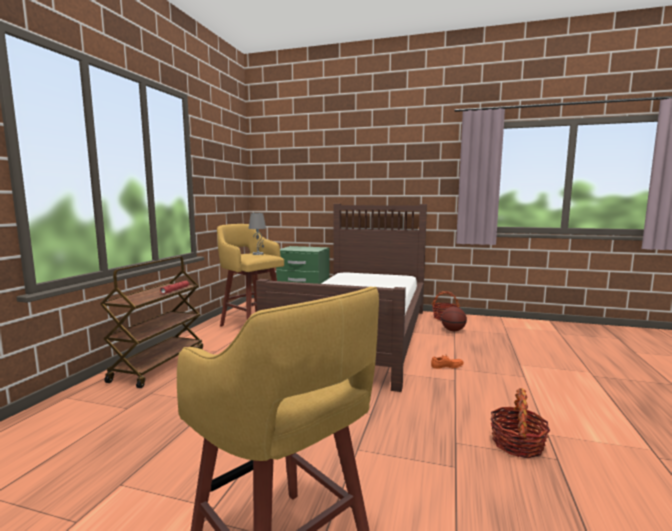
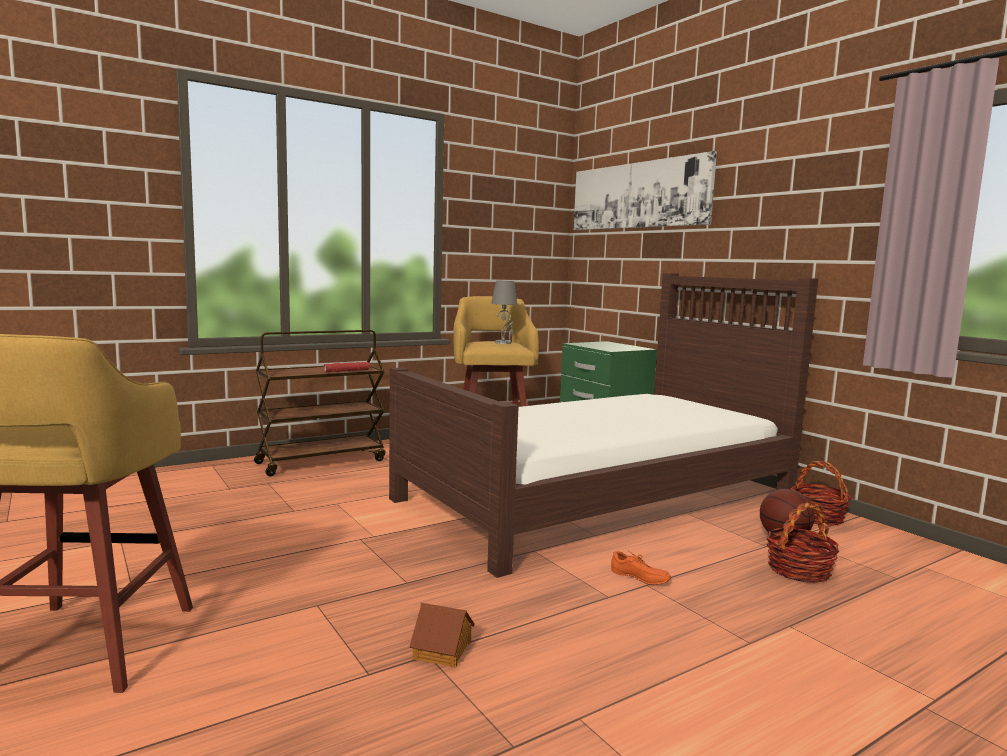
camera: 40 degrees right, 0 degrees up
basket [490,388,550,458] -> basket moved to [766,503,839,583]
none -> toy house [409,603,475,668]
none -> picture [574,151,717,230]

